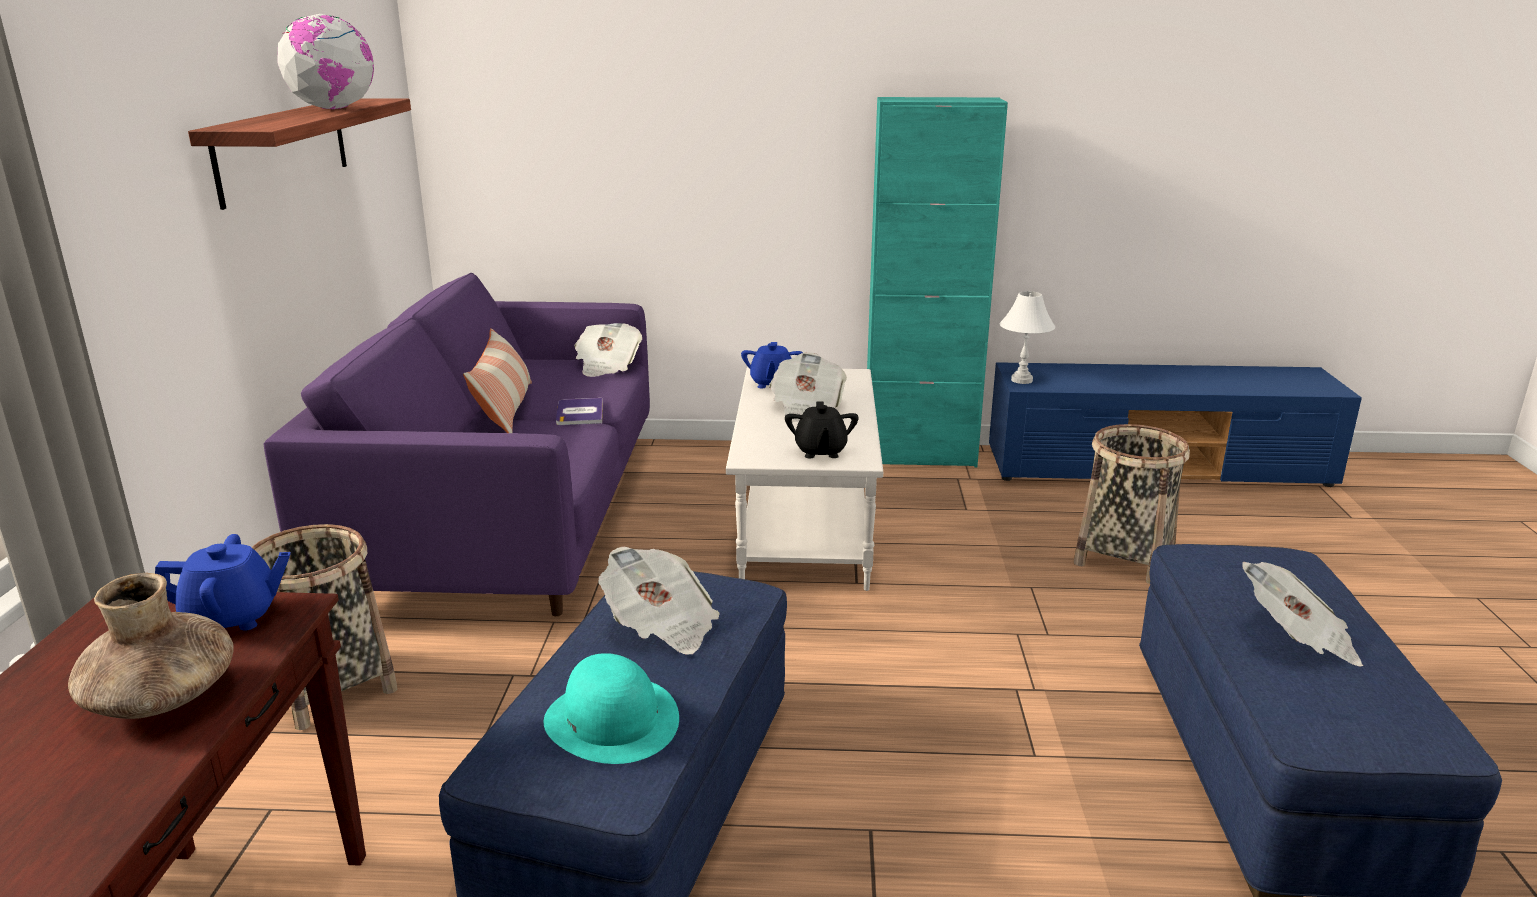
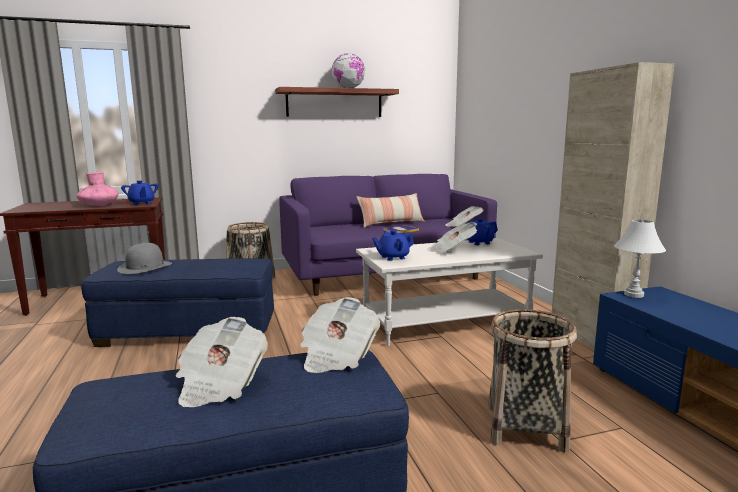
camera: 70 degrees right, 10 degrees down
brown vase [68,573,234,719] -> pink vase [76,172,119,206]
turquoise hat [544,653,679,764] -> grey hat [117,243,172,274]
newspaper [599,546,720,655] -> newspaper moved to [300,297,380,373]
black teapot [785,402,859,458] -> blue teapot [372,230,414,261]
turquoise cabinet [867,97,1008,467] -> beige cabinet [552,62,675,350]

